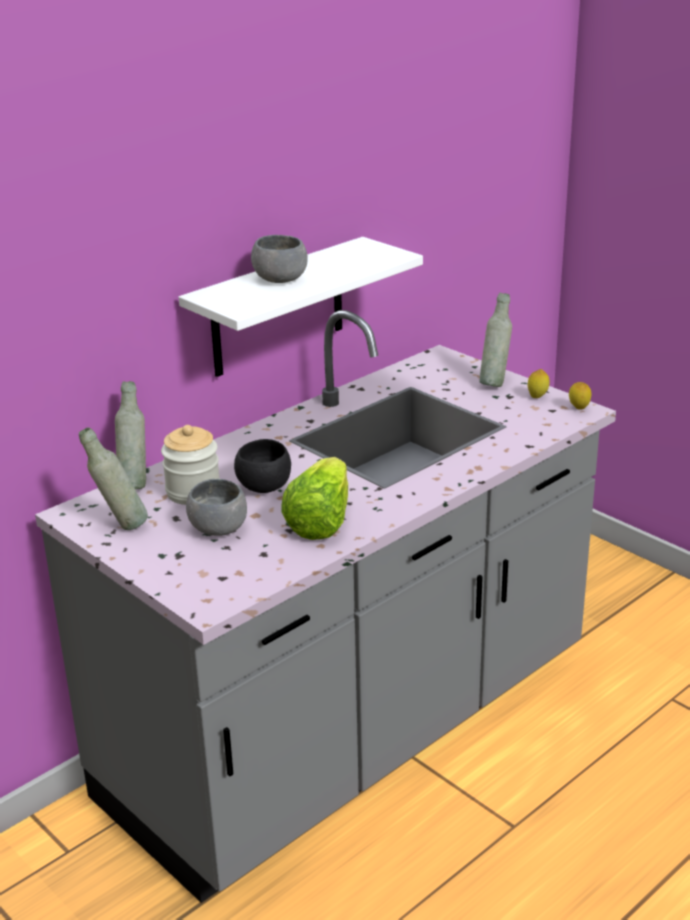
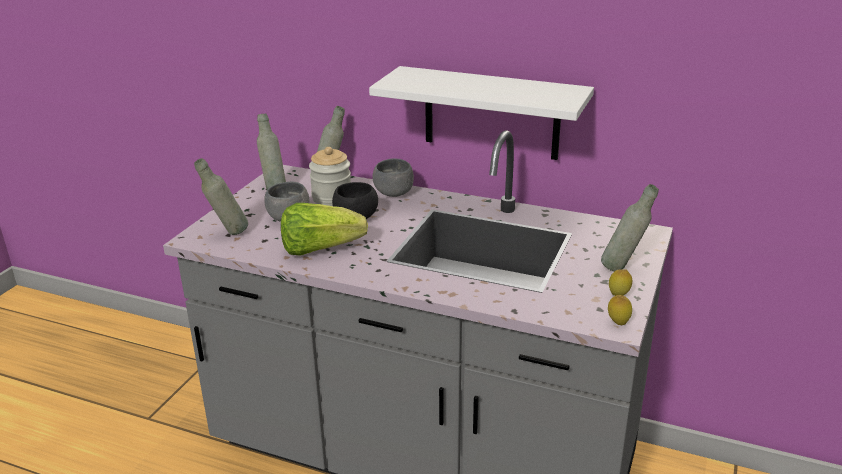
camera: 65 degrees right, 0 degrees up
grey bowl [251,235,308,283] -> grey bowl moved to [372,158,414,197]
none -> grey bottle [194,158,248,235]

